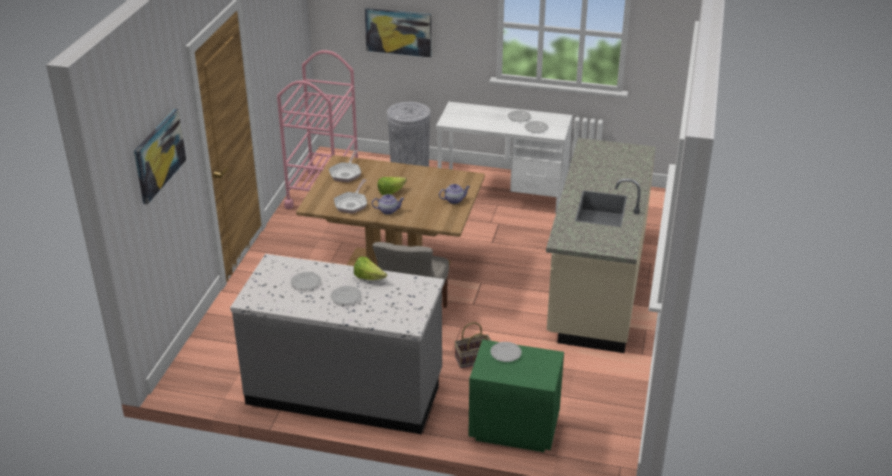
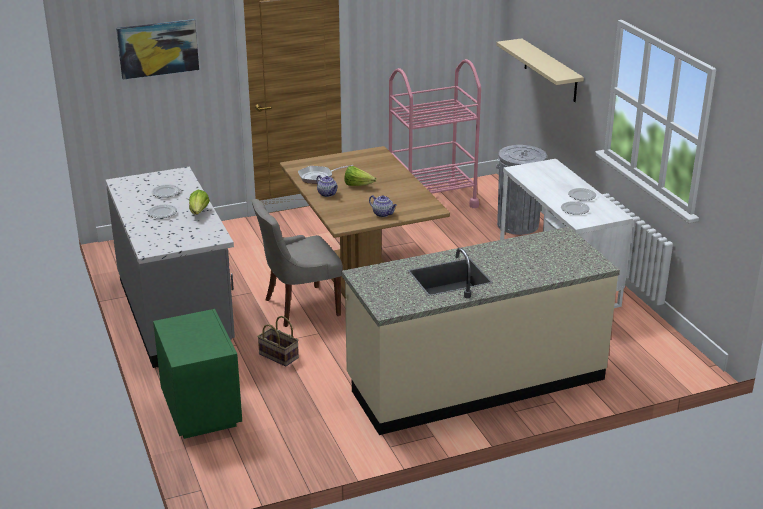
camera: 55 degrees right, 5 degrees down
frying pan [329,150,361,182] -> none
picture [365,8,431,58] -> beige shelf [496,38,584,102]
plate [490,342,522,362] -> none

